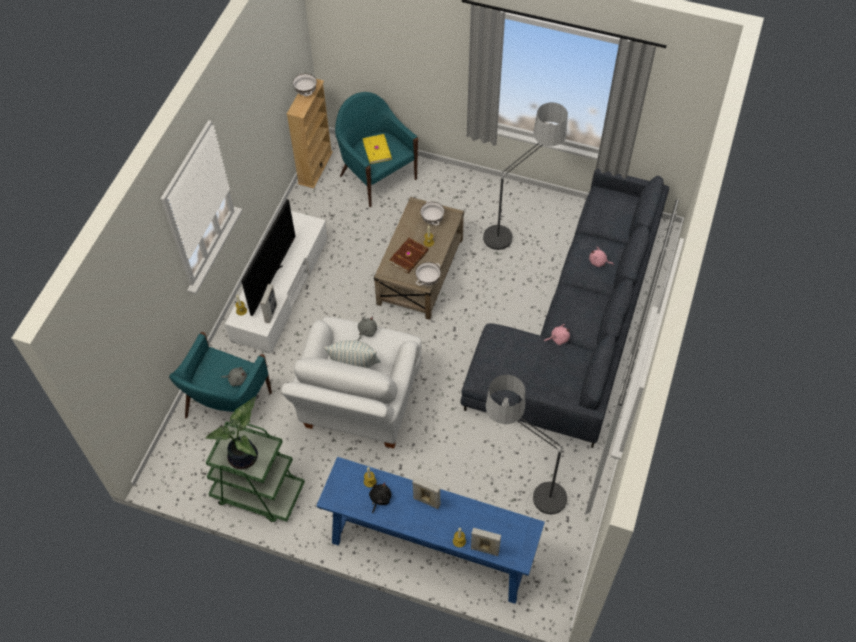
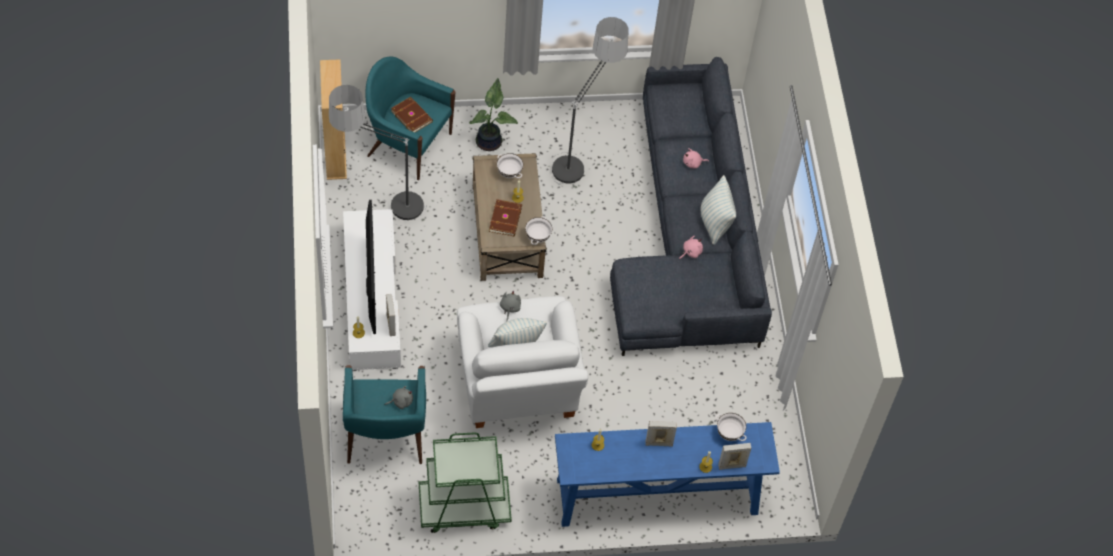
camera: 30 degrees left, 0 degrees up
potted plant [206,397,258,469] -> potted plant moved to [469,78,518,151]
white bowl [293,74,317,96] -> white bowl moved to [716,413,747,441]
yellow book [363,134,392,164] -> brown book [391,97,433,132]
black plush toy [369,482,392,514] -> none
floor lamp [486,375,569,517] -> floor lamp moved to [329,85,427,226]
none -> pillow [701,175,736,245]

